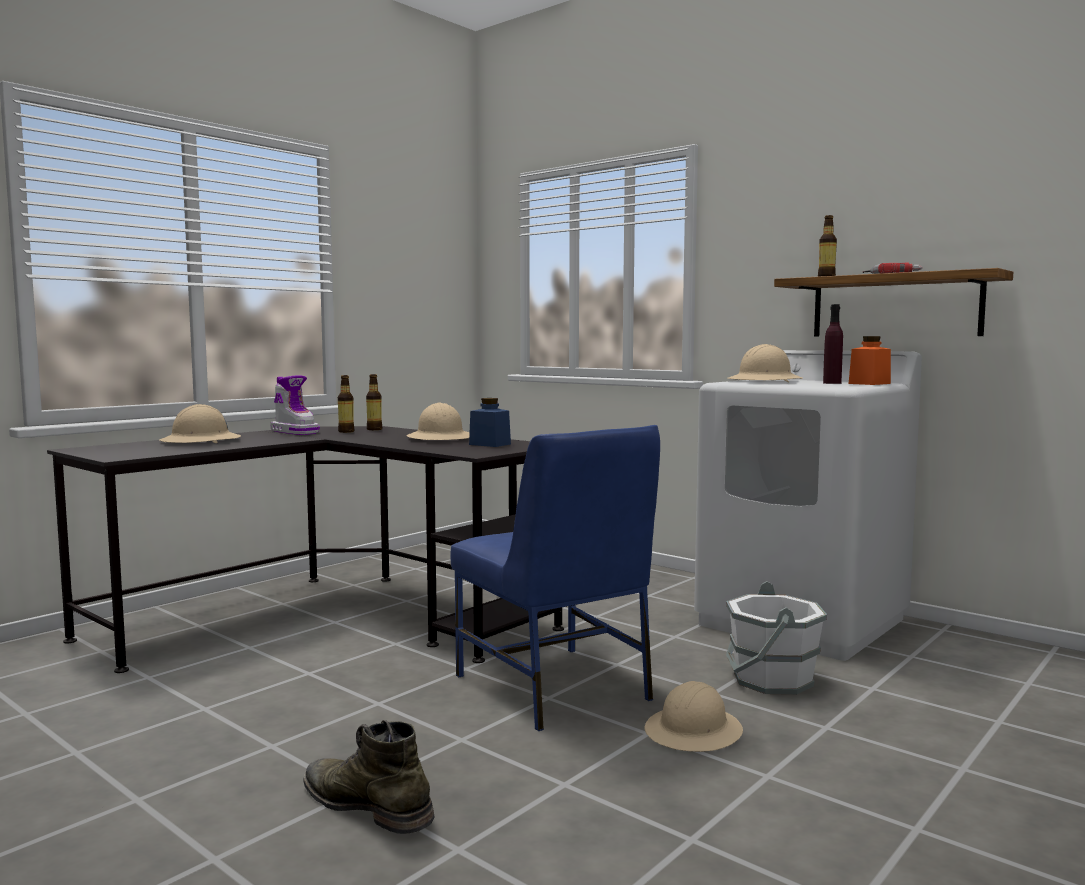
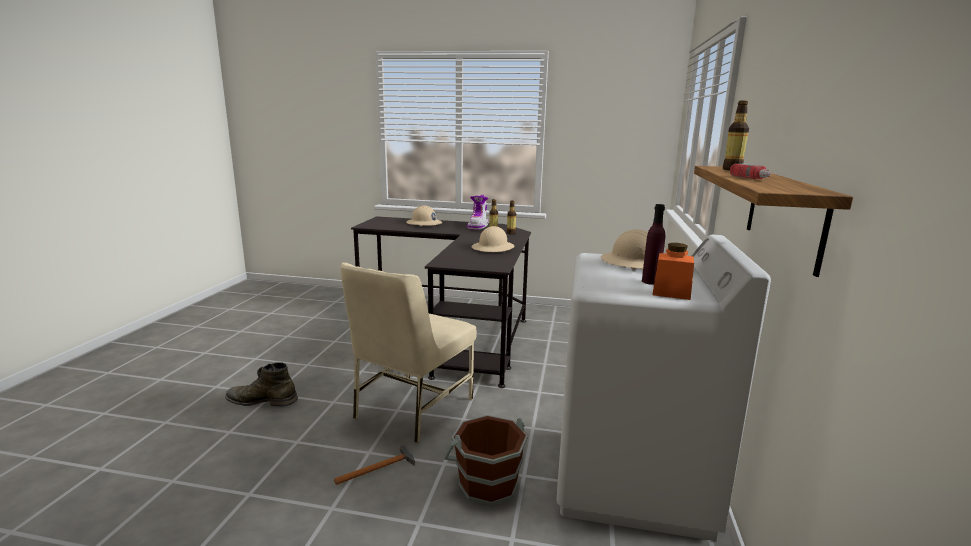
camera: 60 degrees right, 10 degrees up
green boot [303,720,434,834] -> green boot turned 90 degrees counterclockwise [225,363,298,407]
blue chair [450,425,660,731] -> beige chair [341,263,477,444]
blue jar [469,398,511,447] -> none
beige hard hat [645,681,743,752] -> hammer [334,445,415,485]
white bucket [726,581,827,695] -> brown bucket [443,415,528,506]

